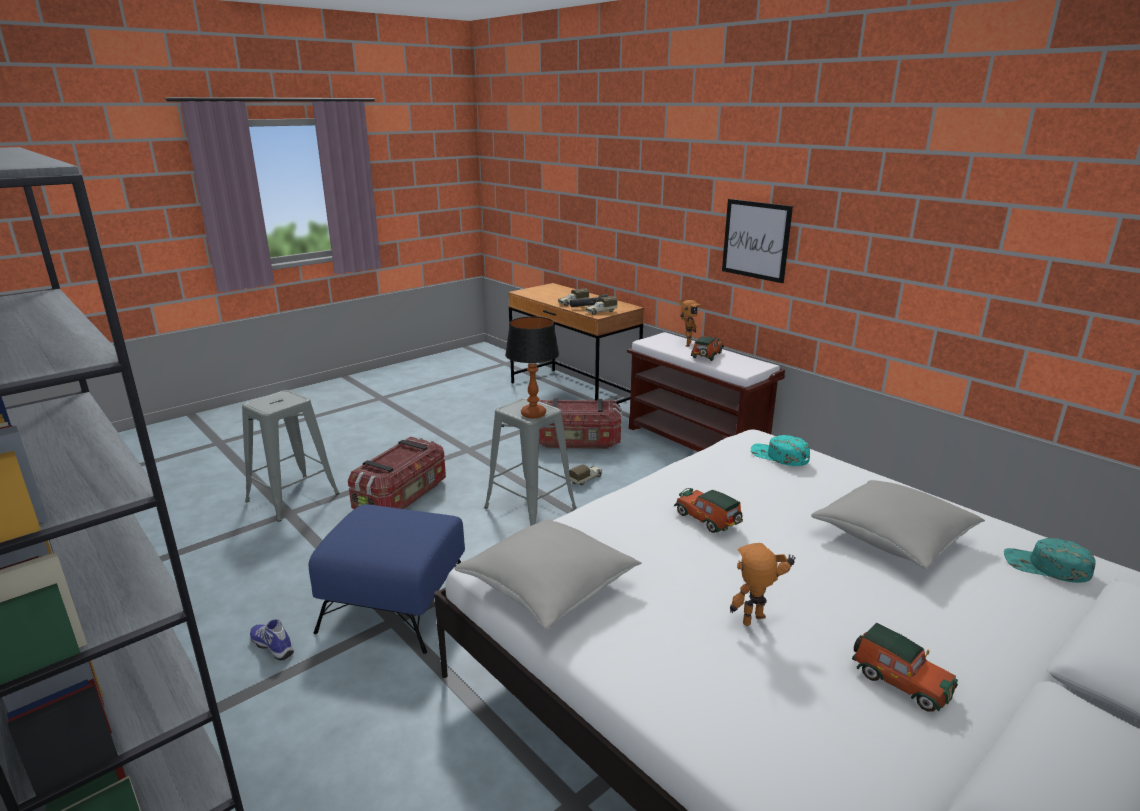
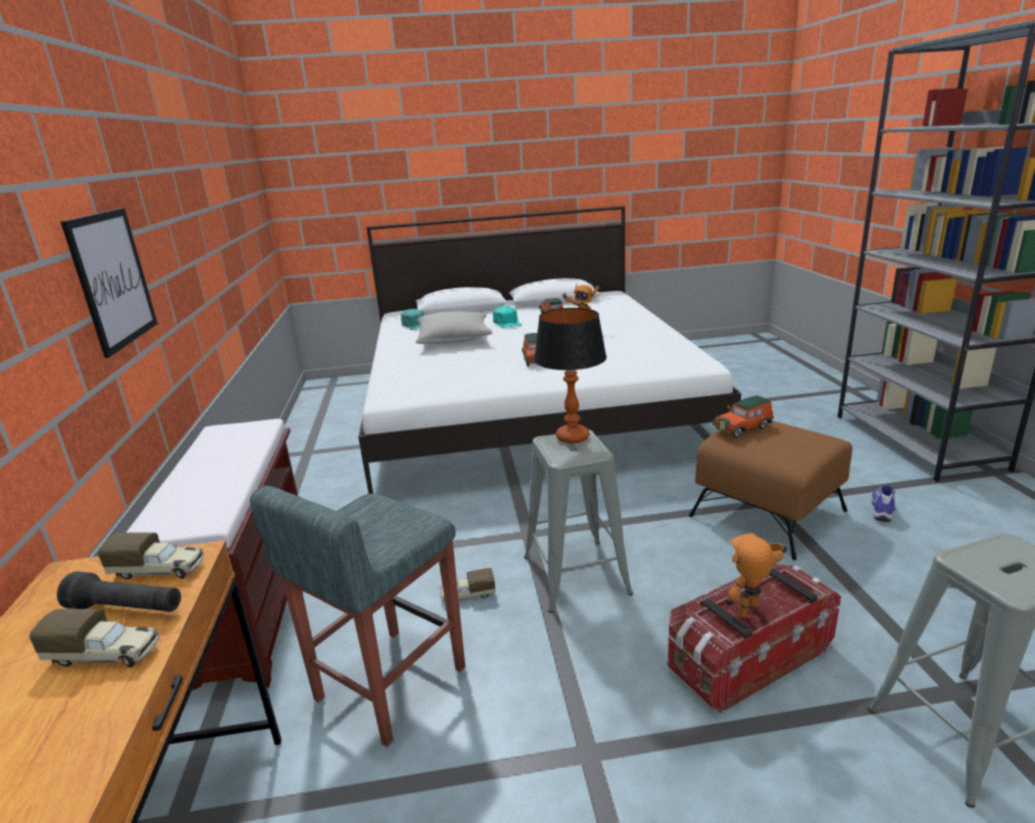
camera: 145 degrees left, 0 degrees up
shoe [250,619,294,661] -> shoe turned 135 degrees counterclockwise [872,485,896,522]
blue ottoman [309,504,465,654] -> brown ottoman [689,421,852,560]
grey pillow [454,519,641,630] -> none
storage box [539,398,623,449] -> grey stool [250,486,465,747]
toy robot [678,298,702,347] -> toy robot moved to [726,533,787,618]
toy car [691,336,724,361] -> toy car moved to [712,395,774,438]
turquoise cap [751,435,810,466] -> turquoise cap moved to [493,306,522,328]

